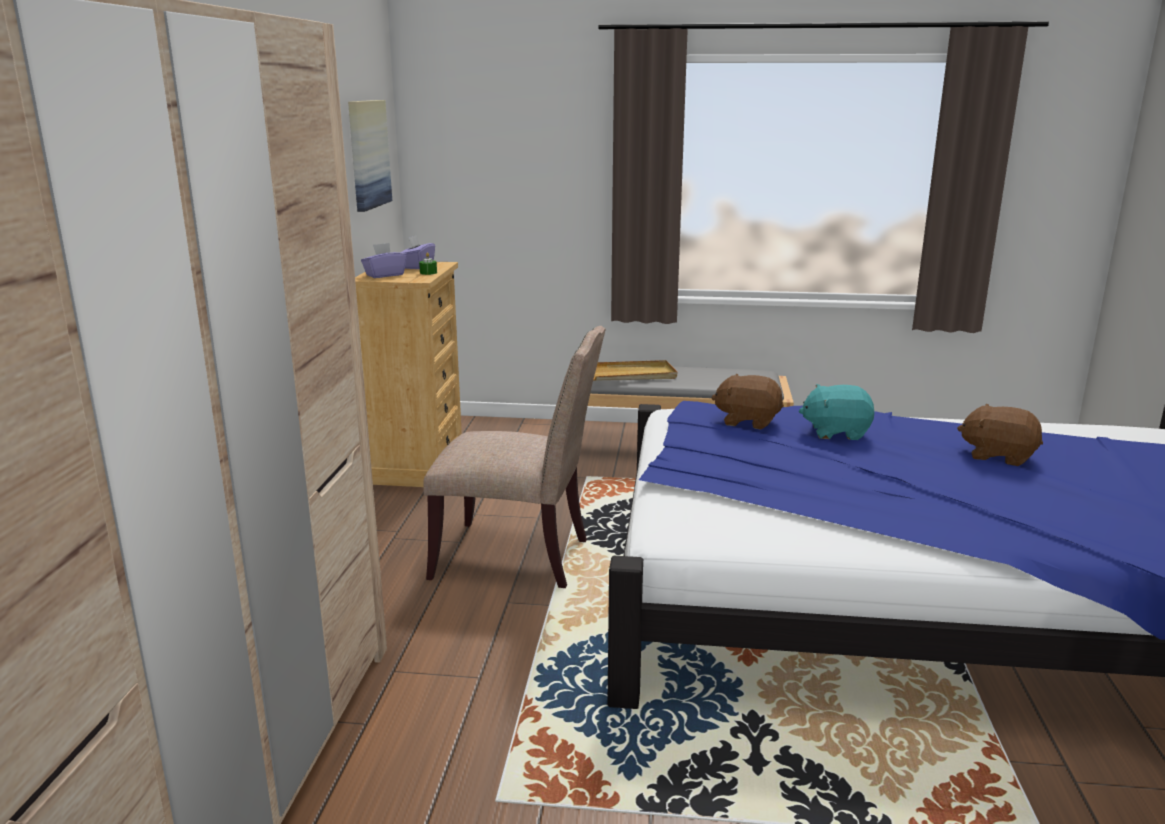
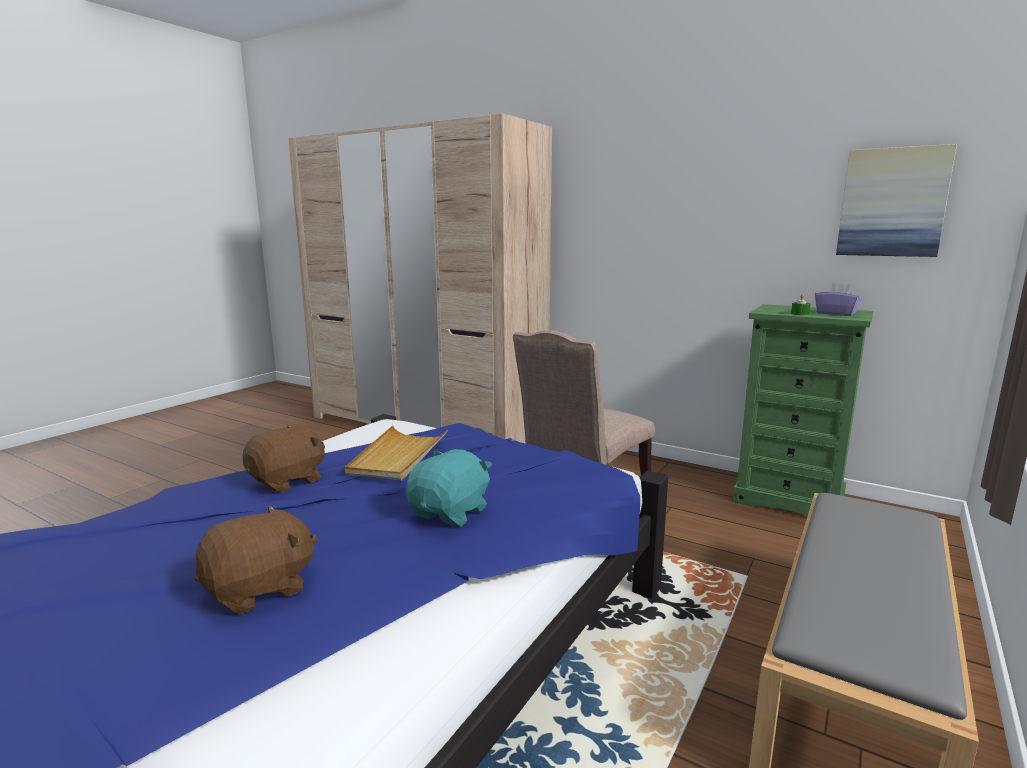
camera: 115 degrees right, 5 degrees down
beige dresser [355,262,462,487] -> green dresser [732,304,873,516]
purple tissue box [361,243,407,278] -> none
beige tray [593,360,677,381] -> beige tray moved to [345,425,448,480]
brown plush toy [711,374,784,429] -> brown plush toy moved to [242,426,325,493]

